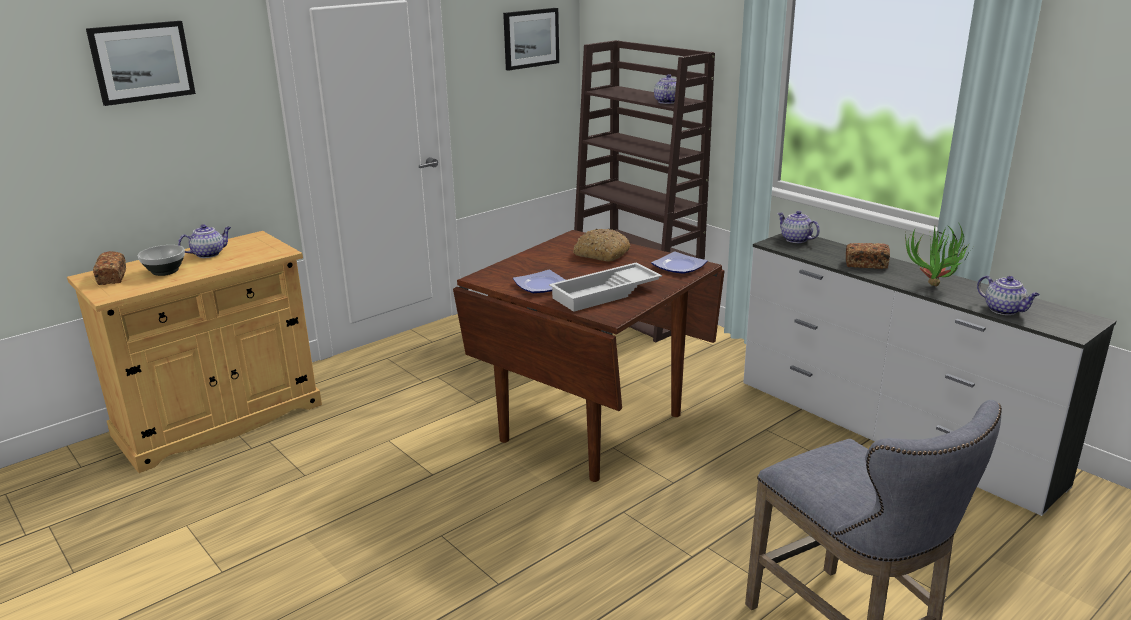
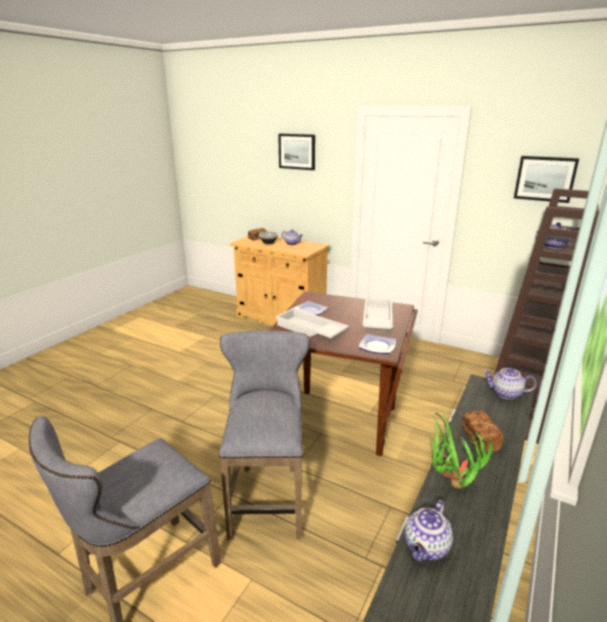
camera: 70 degrees right, 0 degrees up
bread [573,229,631,262] -> white tray [362,298,393,329]
teapot [777,211,820,243] -> teapot turned 105 degrees counterclockwise [483,367,537,399]
none -> grey stool [219,330,310,540]

